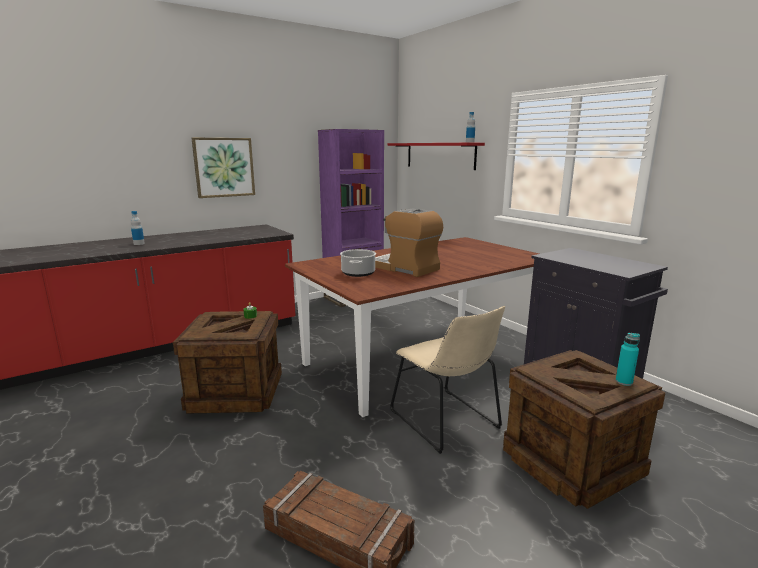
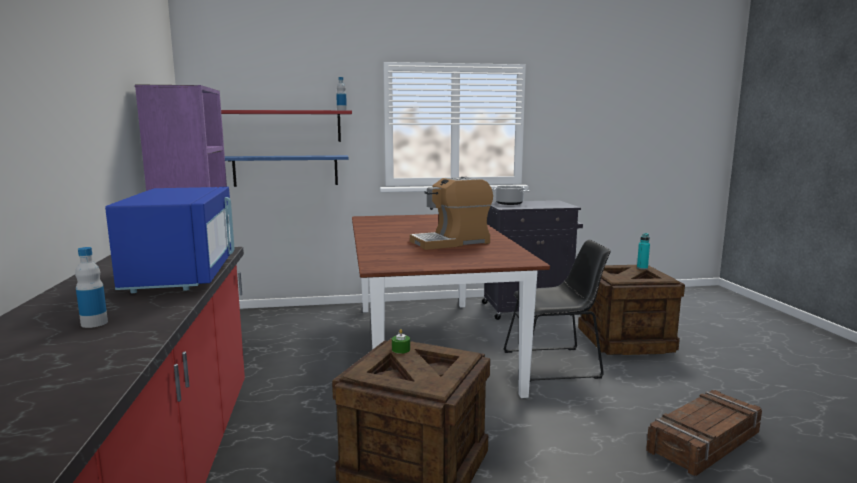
camera: 65 degrees left, 5 degrees down
picture [191,138,255,198] -> none
cooking pot [340,249,376,277] -> cooking pot moved to [492,185,530,205]
beige chair [390,306,505,454] -> black chair [503,240,611,382]
none -> blue microwave [105,187,235,293]
none -> blue shelf [225,155,349,187]

